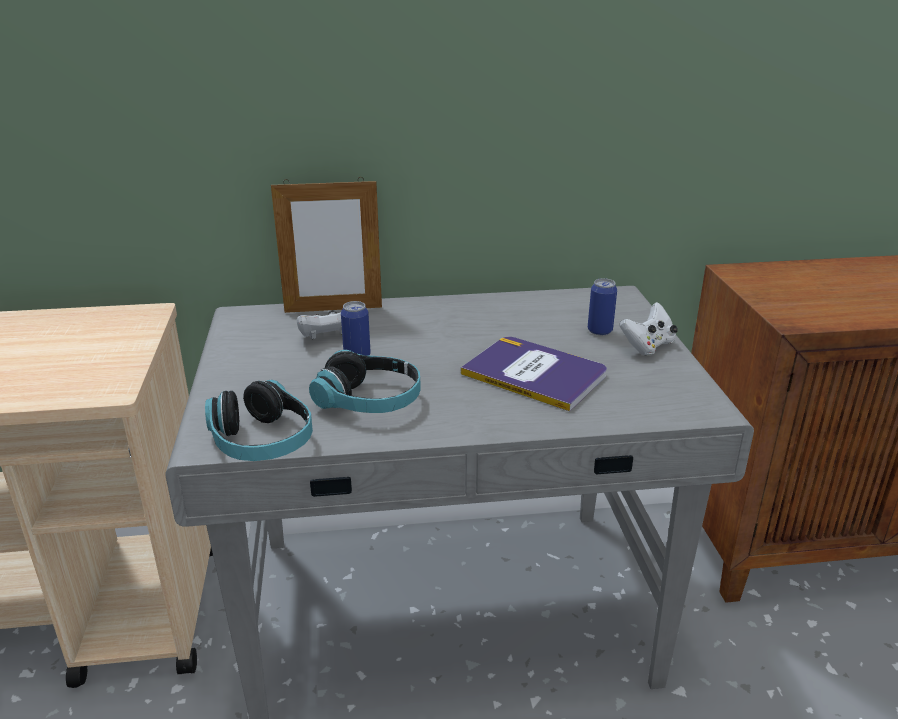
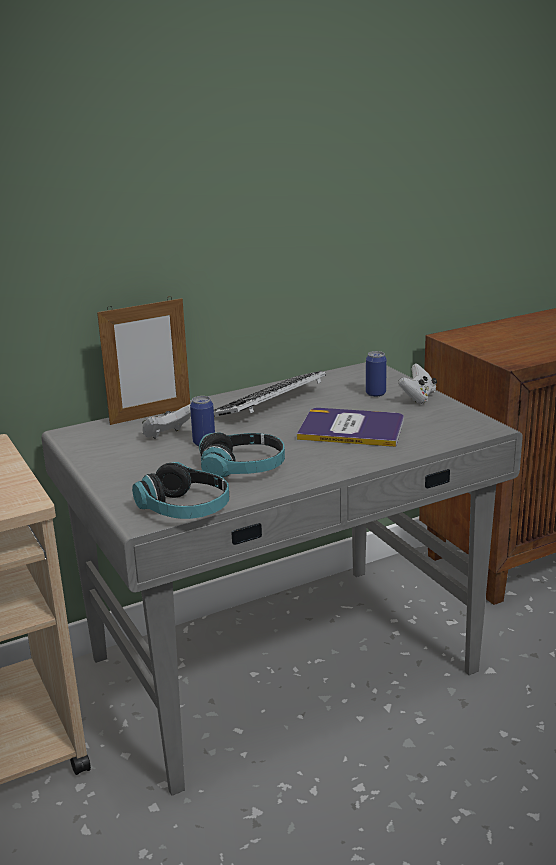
camera: 20 degrees left, 5 degrees down
none -> keyboard [214,371,326,417]

